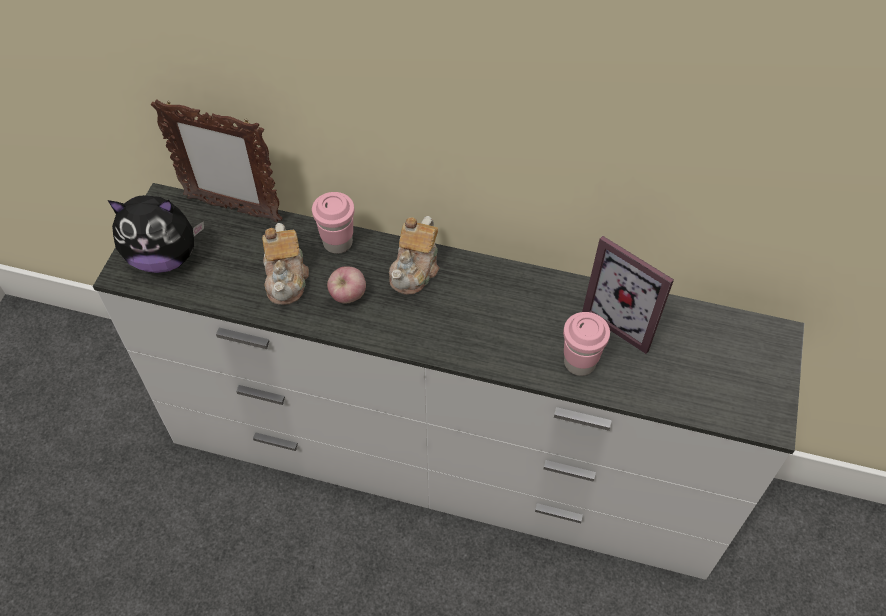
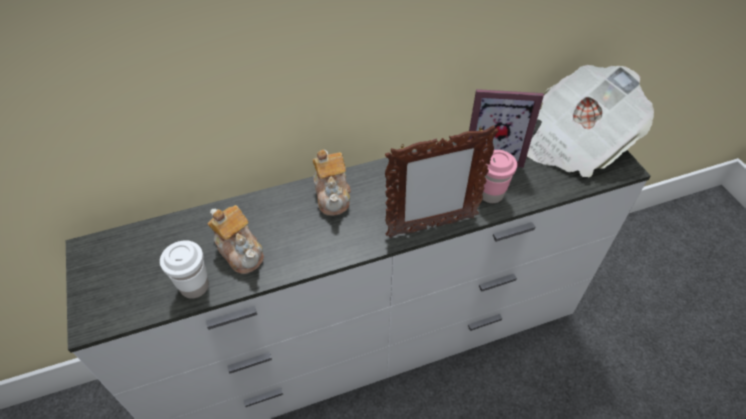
camera: 35 degrees left, 5 degrees down
plush toy [108,195,204,273] -> none
picture frame [151,99,283,223] -> picture frame moved to [385,125,499,238]
pink cup [312,192,355,254] -> none
apple [327,266,366,303] -> none
none -> white cup [160,240,209,299]
none -> newspaper [527,65,654,178]

